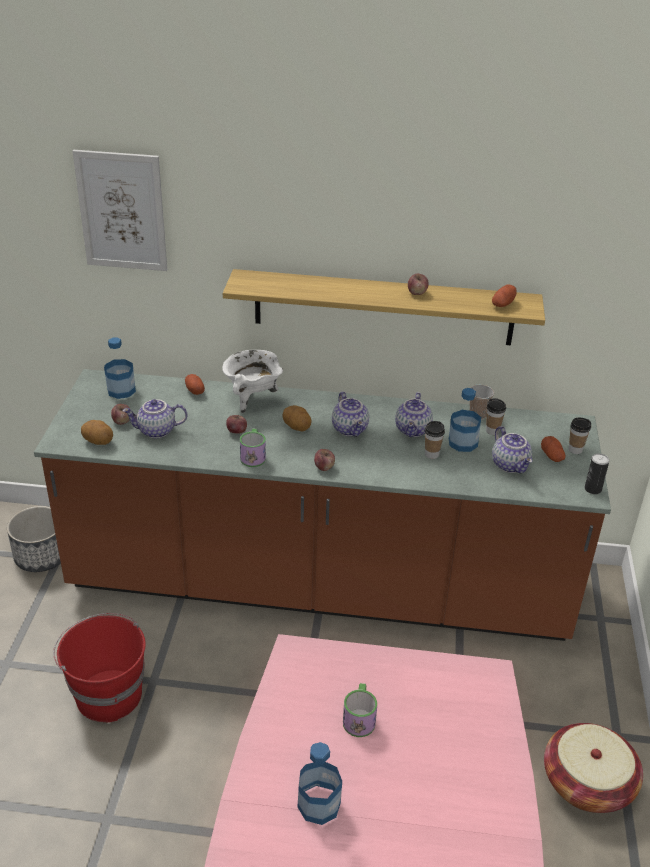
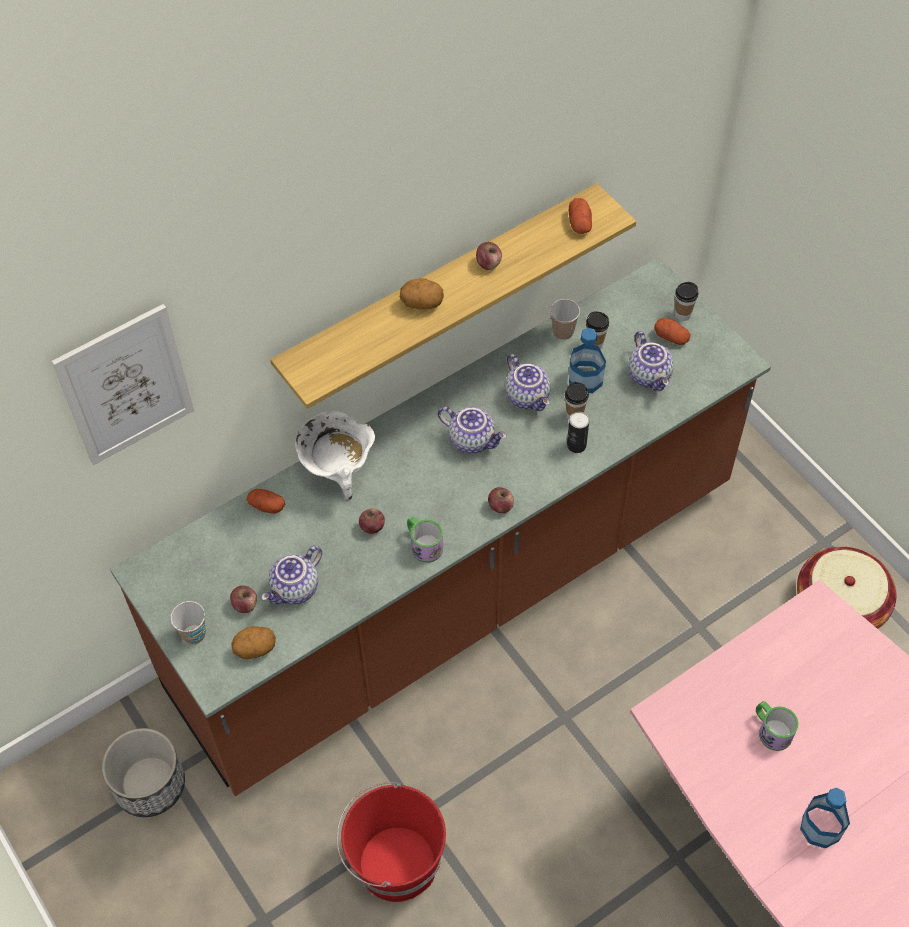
camera: 40 degrees left, 20 degrees up
bottle [104,337,136,399] -> none
potato [282,405,311,431] -> potato moved to [399,278,444,310]
teapot [492,426,533,473] -> teapot turned 45 degrees clockwise [628,331,674,391]
can [585,453,609,494] -> can moved to [567,412,589,453]
none -> cup [171,601,206,644]

